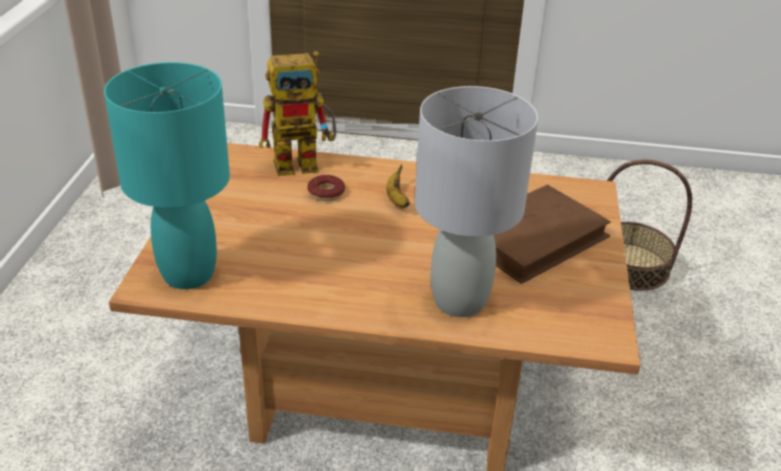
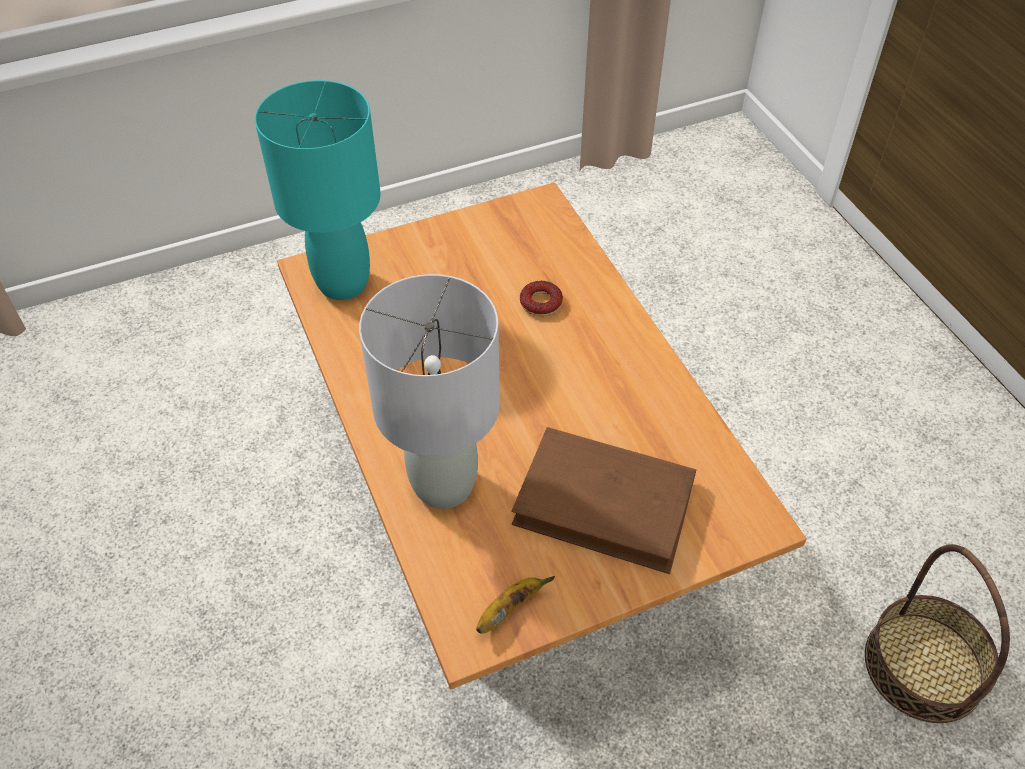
camera: 60 degrees right, 15 degrees up
toy robot [259,51,336,176] -> none
banana [386,164,410,208] -> banana moved to [476,576,555,634]

